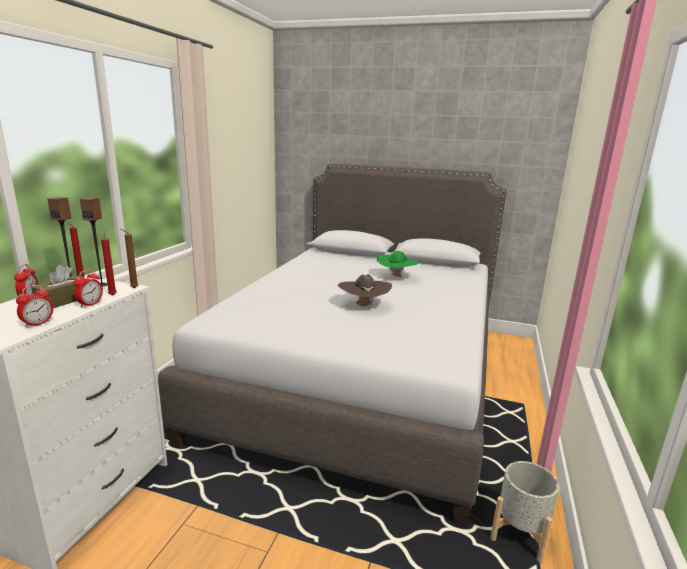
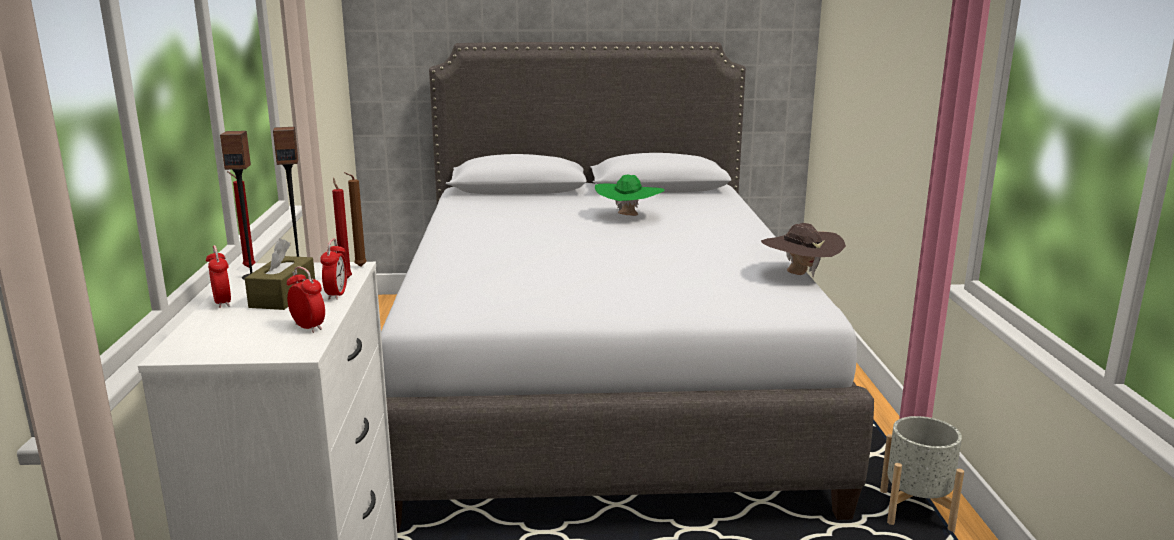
camera: 20 degrees left, 0 degrees up
alarm clock [16,285,53,328] -> alarm clock turned 60 degrees counterclockwise [287,266,325,333]
brown hat [337,274,392,309] -> brown hat moved to [761,223,846,277]

